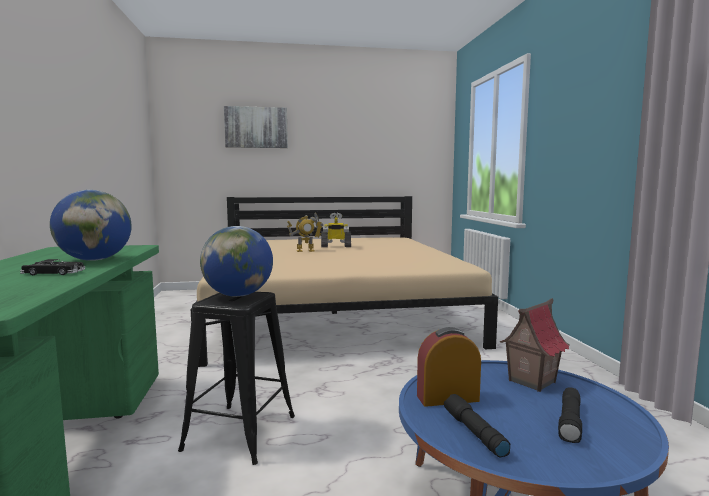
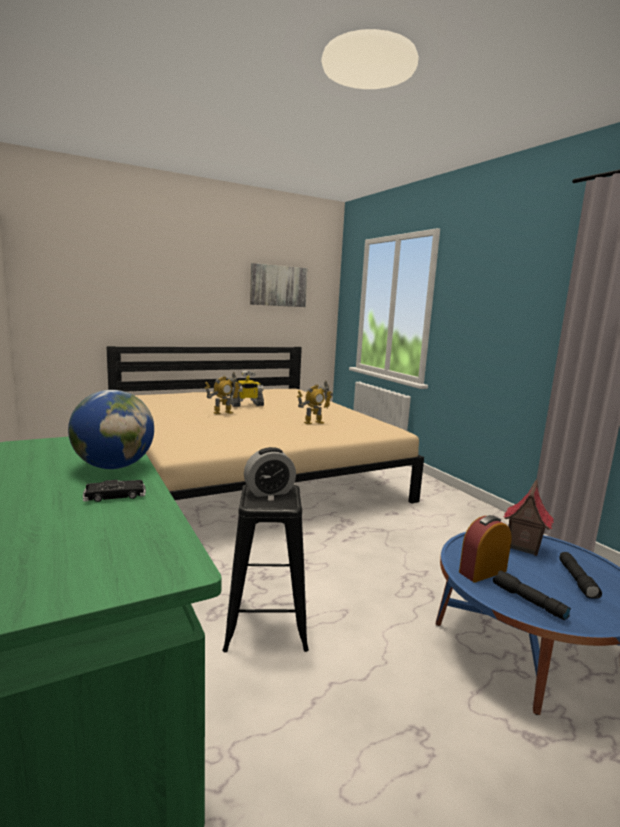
camera: 20 degrees left, 5 degrees up
globe [200,226,273,297] -> alarm clock [244,447,296,497]
picture [224,106,288,148] -> picture moved to [250,263,308,307]
none -> toy robot [297,381,333,424]

